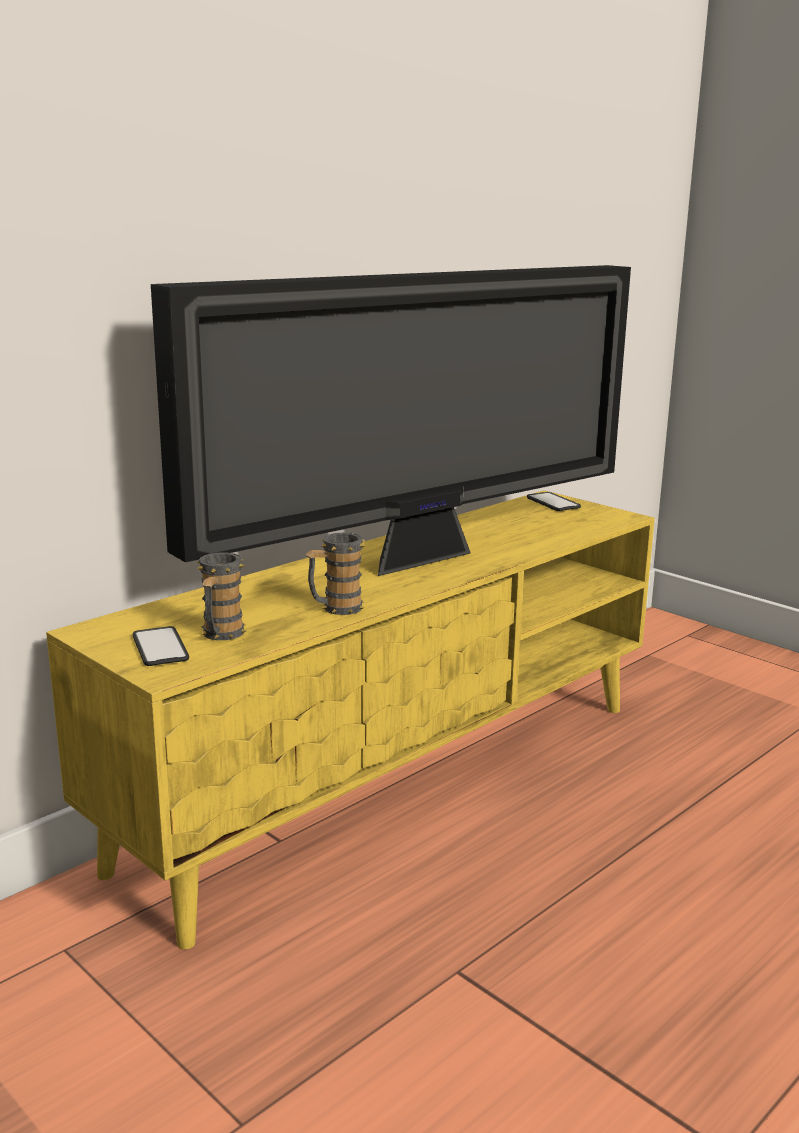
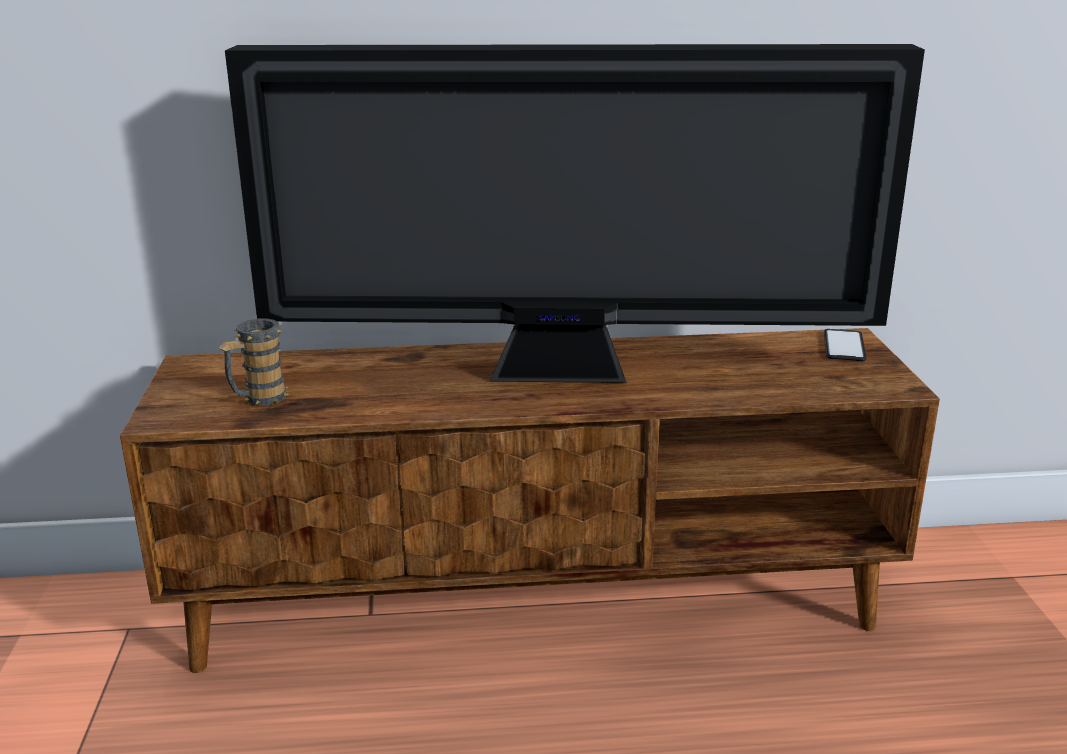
camera: 40 degrees right, 5 degrees up
yellow tv stand [46,490,655,950] -> brown tv stand [120,328,940,673]
phone [133,626,189,666] -> none
mug [305,533,365,615] -> none

